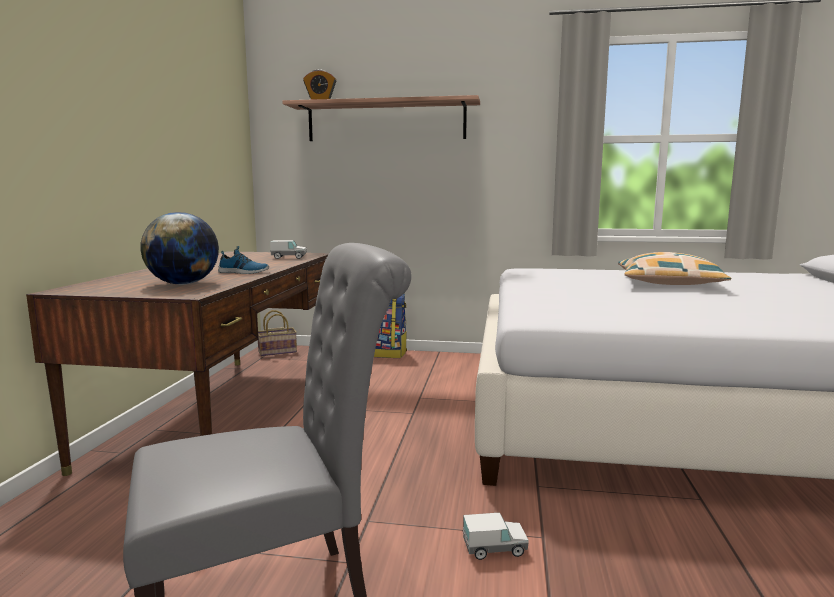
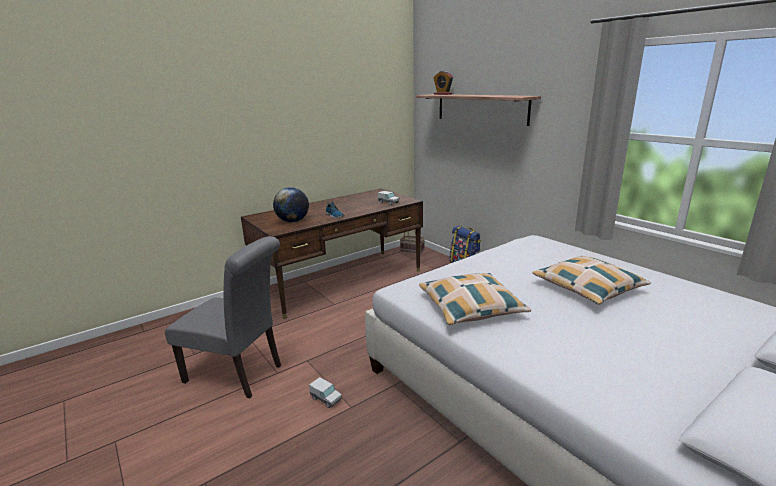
camera: 45 degrees right, 10 degrees up
none -> pillow [419,273,531,325]

